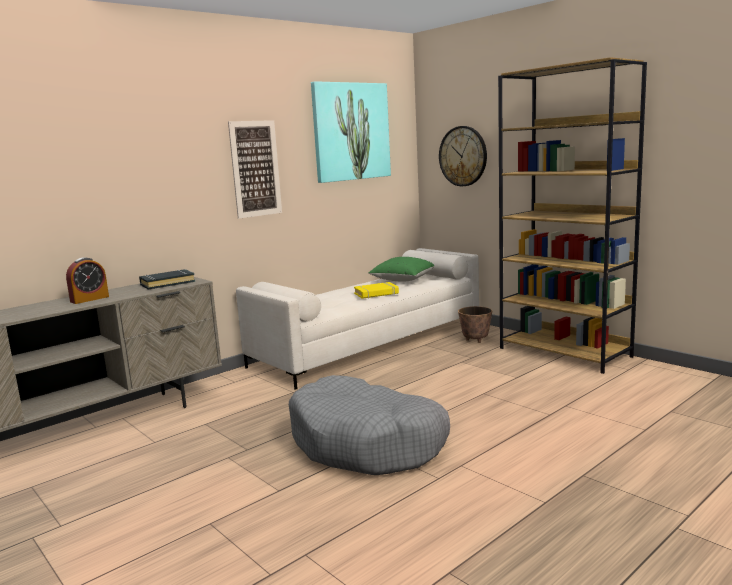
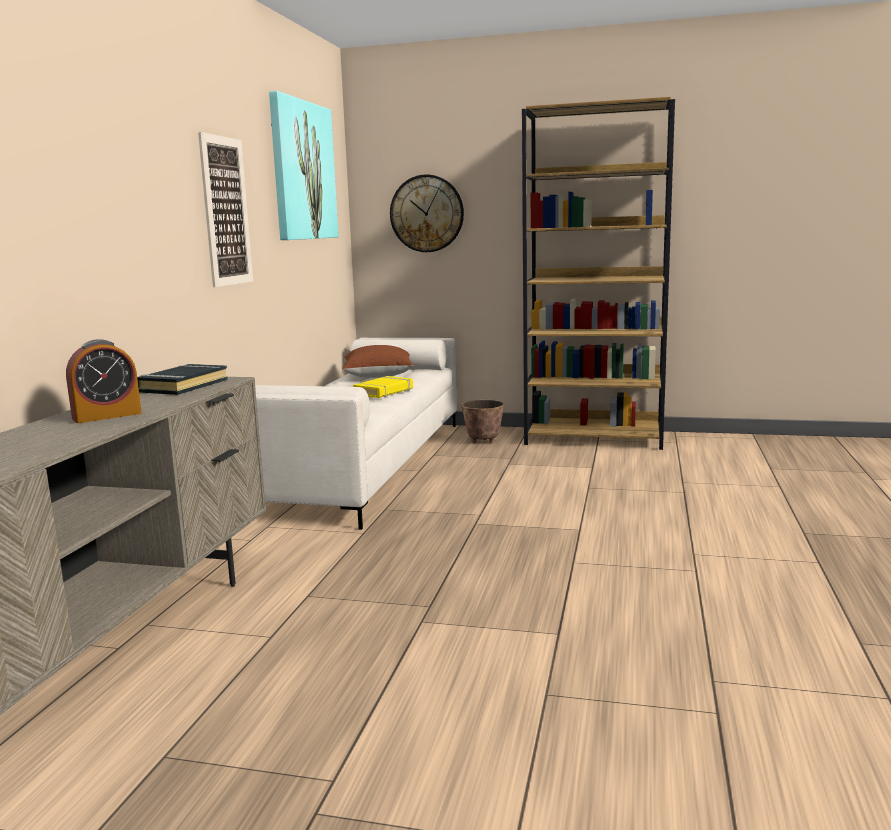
camera: 35 degrees left, 0 degrees up
alarm clock [66,257,109,304] -> alarm clock turned 45 degrees clockwise [66,339,142,423]
grey dog bed [289,375,450,475] -> none
green pillow [368,257,434,282] -> brown pillow [342,345,414,378]

